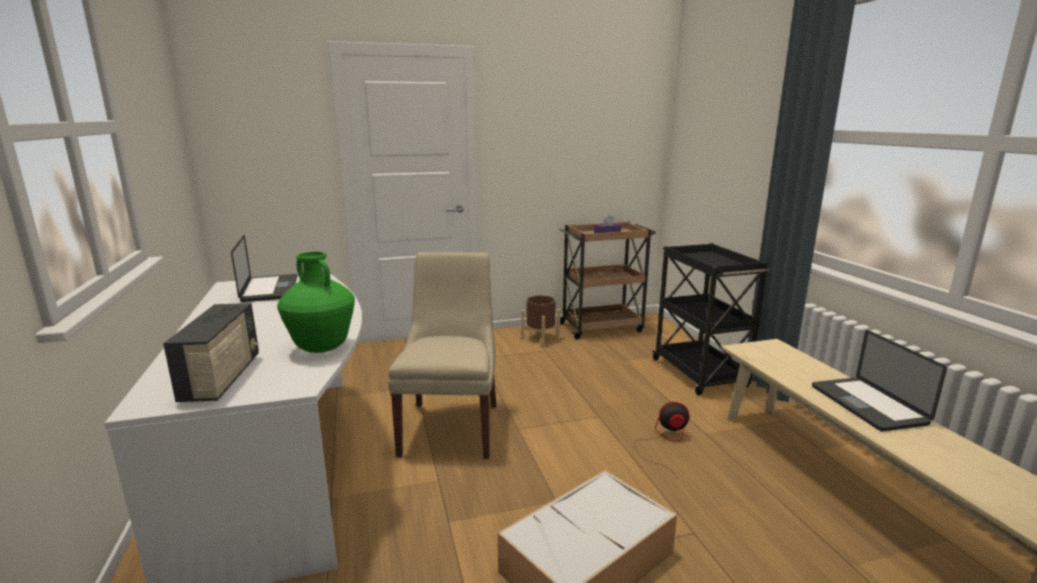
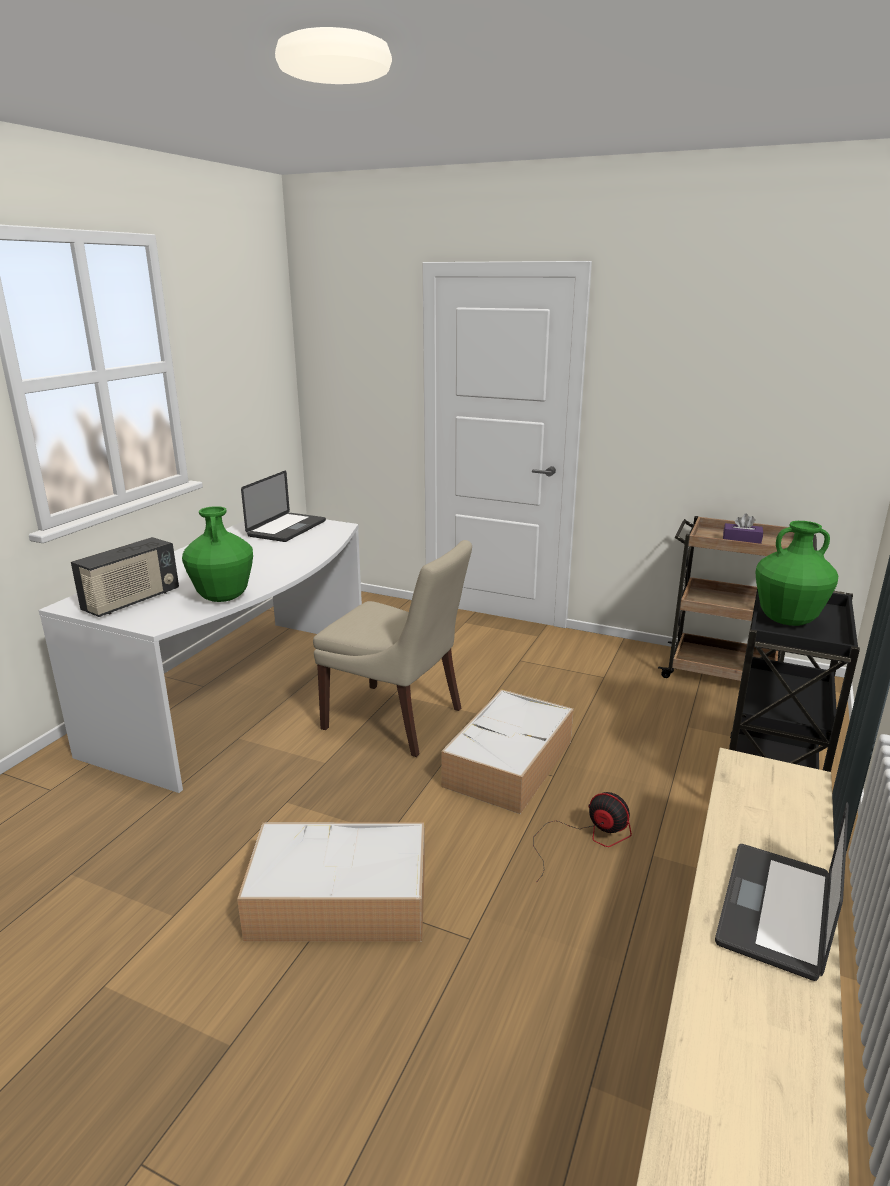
camera: 40 degrees right, 5 degrees up
beige chair [388,252,497,459] -> beige chair turned 75 degrees clockwise [313,540,472,757]
brown planter [521,295,561,346] -> none
none -> storage box [441,689,573,814]
none -> green vase [755,521,838,626]

